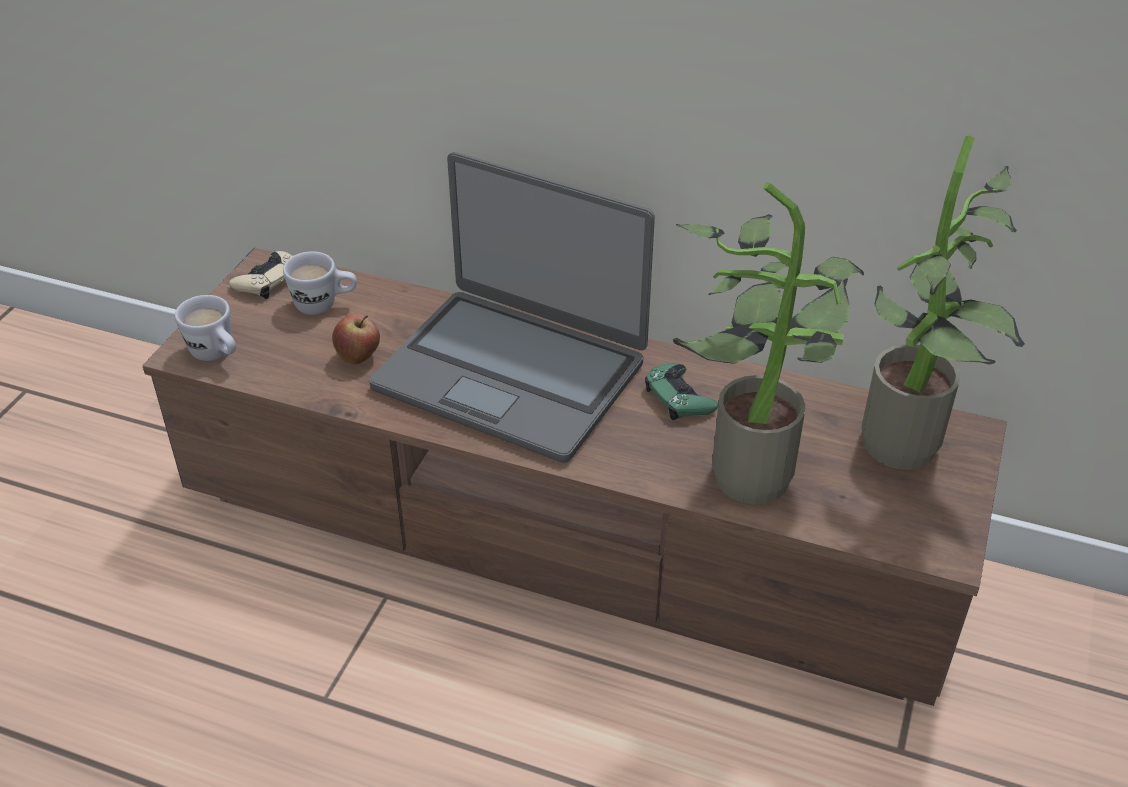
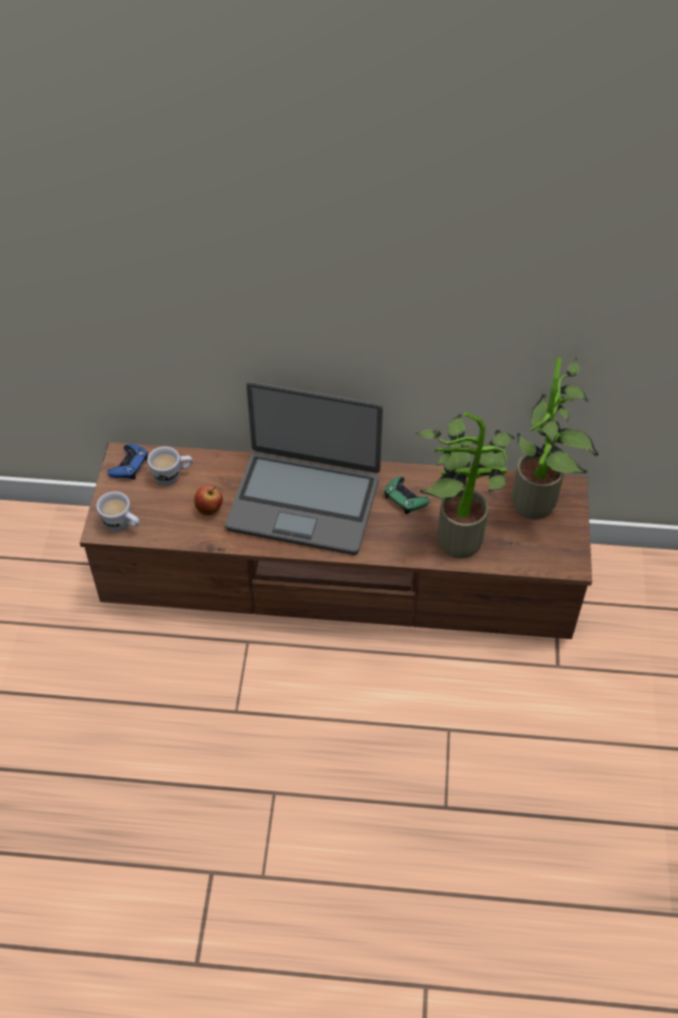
camera: 15 degrees left, 10 degrees up
beige game controller [229,251,293,299] -> blue game controller [107,444,148,480]

